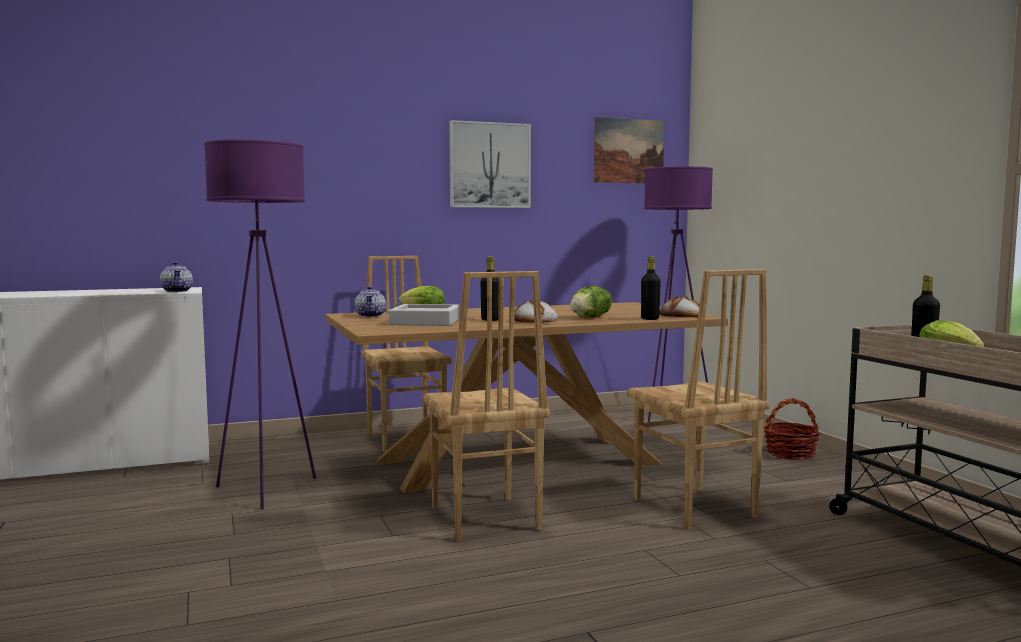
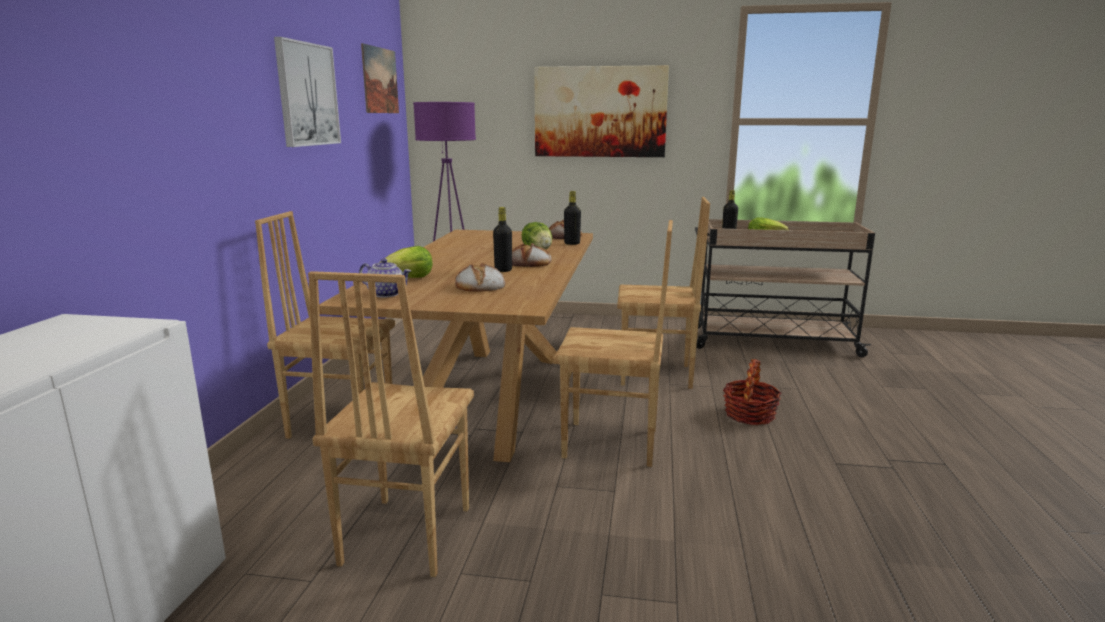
camera: 60 degrees left, 10 degrees up
teapot [160,262,193,292] -> none
purple floor lamp [204,139,316,509] -> brown chair [308,271,474,577]
grey tray [389,304,461,326] -> bread [455,263,505,292]
basket [764,398,820,460] -> basket moved to [723,359,782,425]
none -> picture [534,65,669,157]

